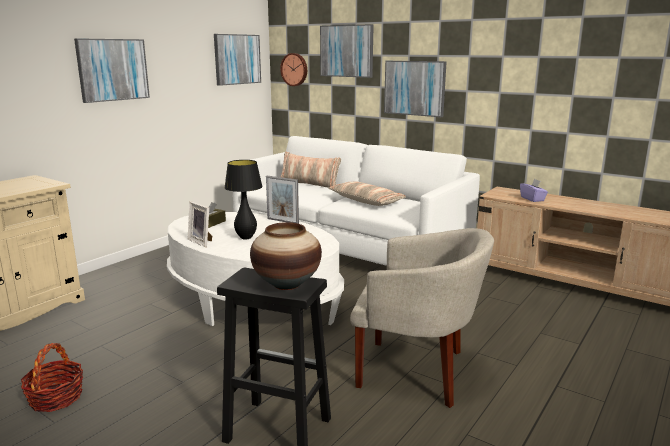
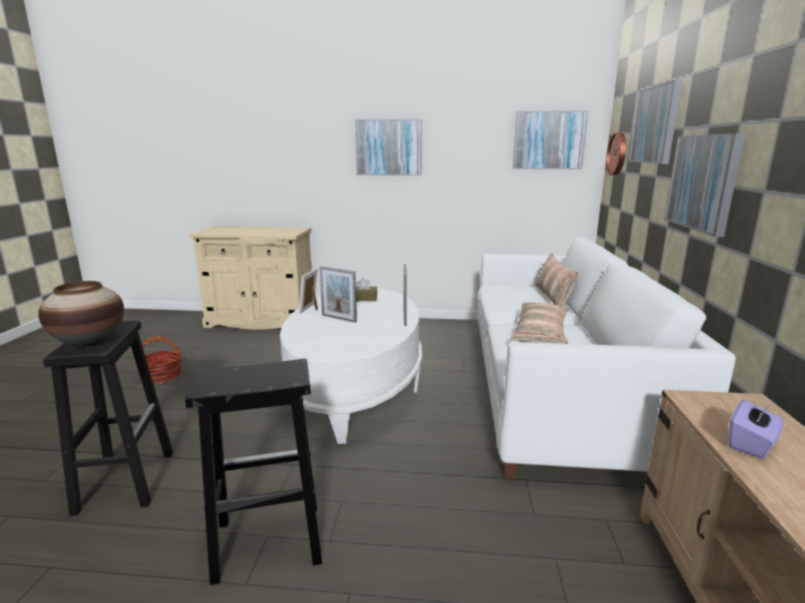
camera: 60 degrees right, 0 degrees up
black table lamp [224,160,263,239] -> picture frame [319,266,357,323]
beige armchair [350,228,494,408] -> black stool [185,359,322,585]

